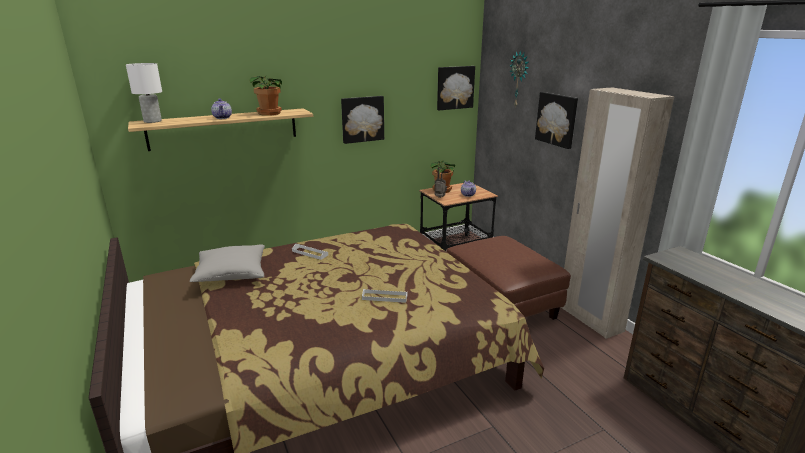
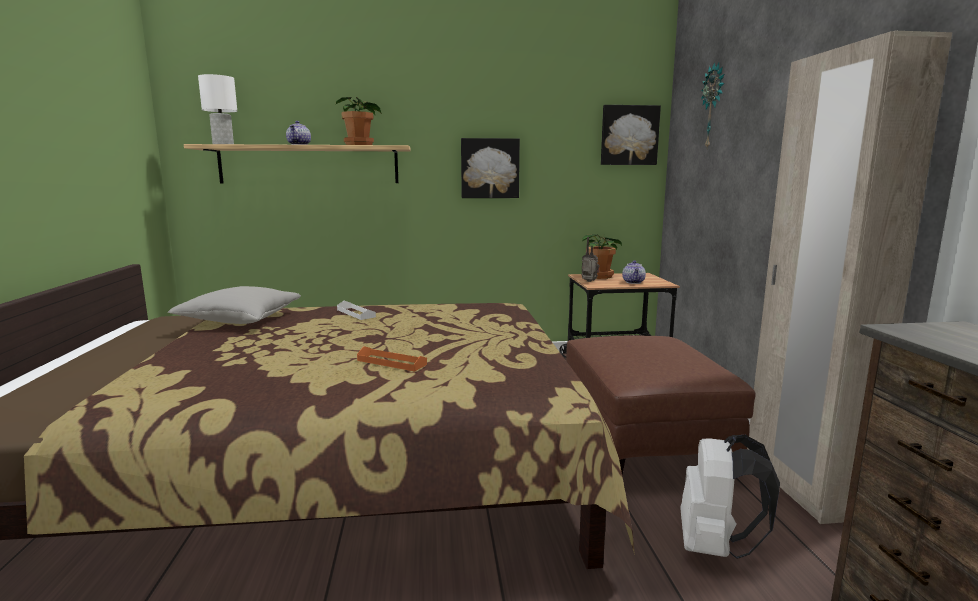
camera: 20 degrees right, 10 degrees down
white tray [362,289,407,303] -> orange tray [357,346,427,372]
picture [535,92,578,149] -> none
none -> white backpack [681,435,780,559]

